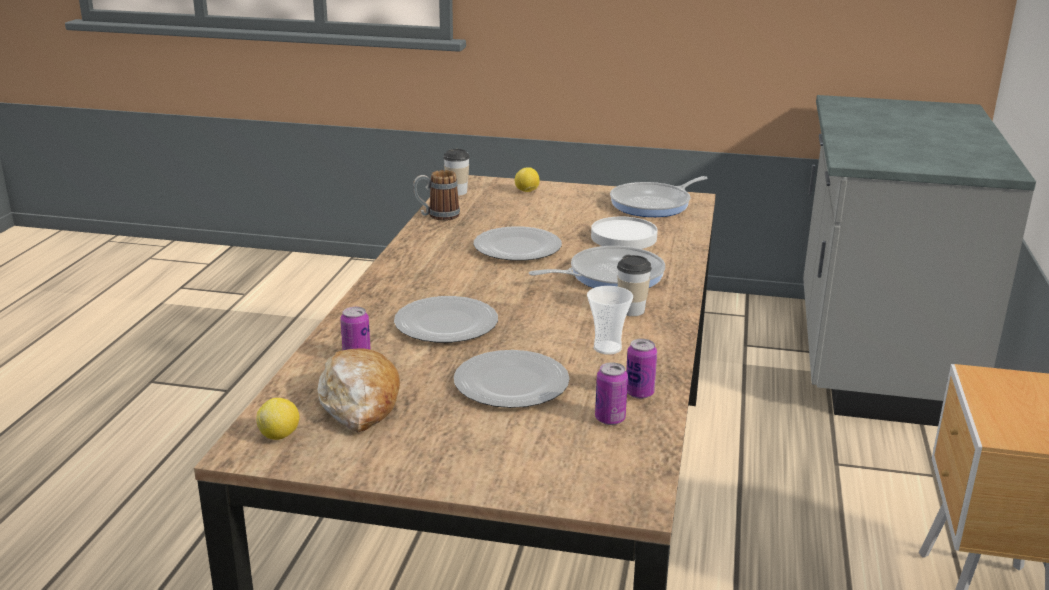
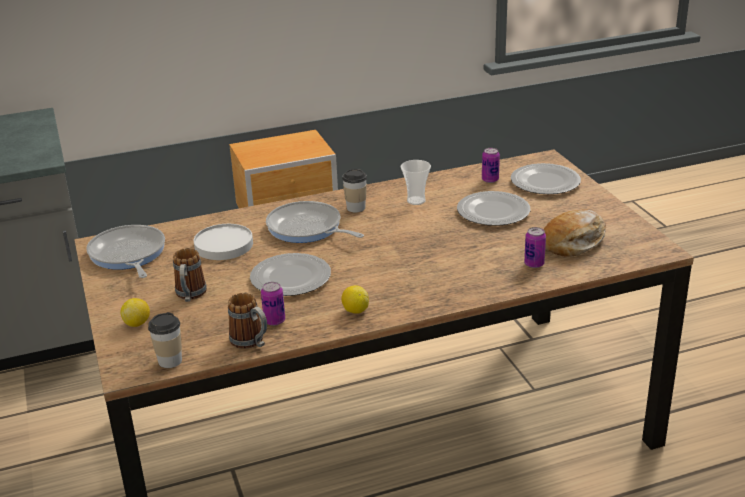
camera: 120 degrees left, 5 degrees up
lemon [256,398,299,440] -> lemon moved to [341,285,369,314]
plate [394,296,498,343] -> plate moved to [511,163,581,194]
frying pan [610,176,708,217] -> frying pan turned 135 degrees counterclockwise [86,225,165,278]
can [626,339,657,399] -> can moved to [261,282,285,326]
none -> mug [173,248,207,302]

